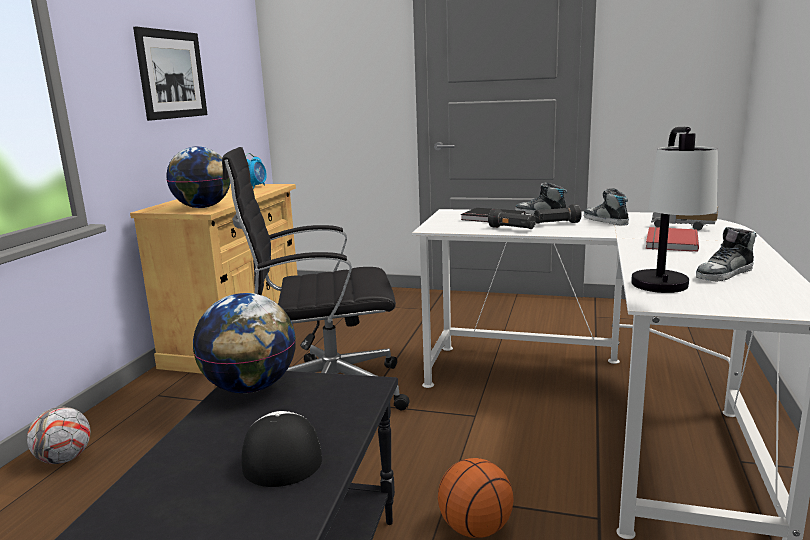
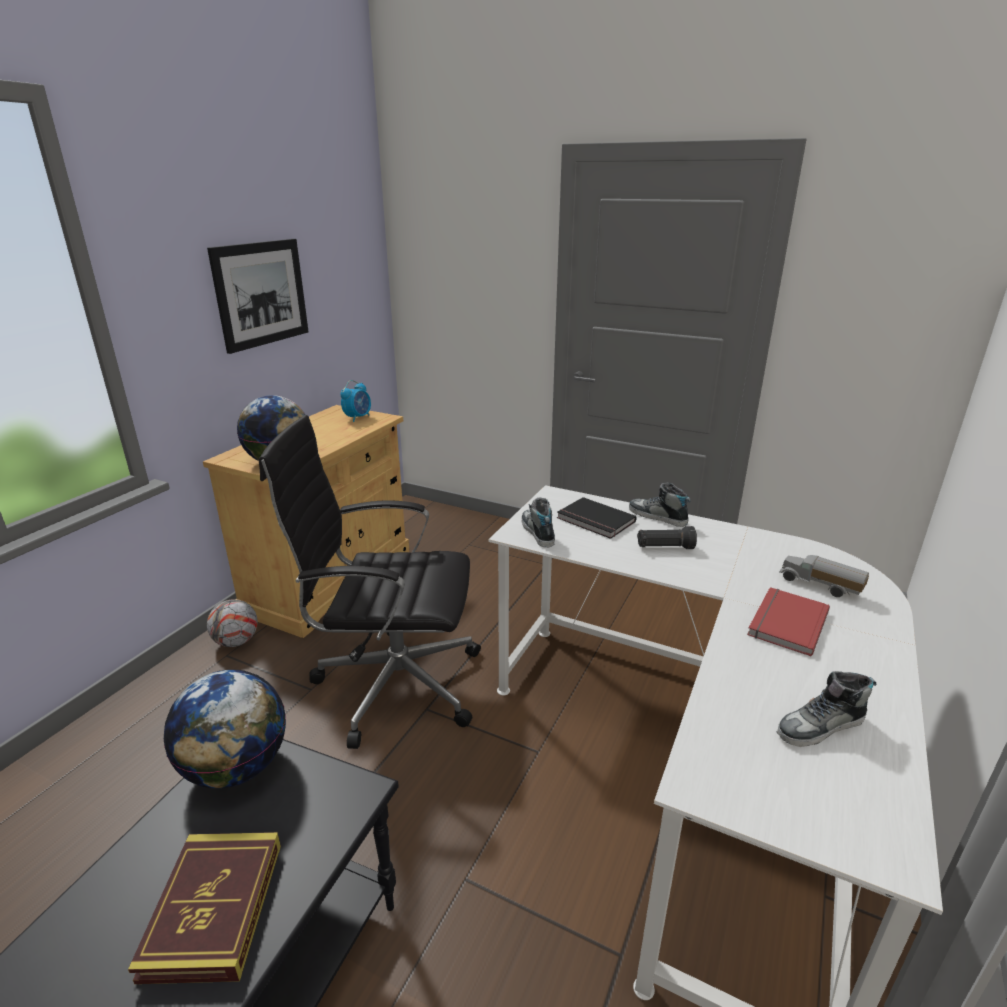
camera: 10 degrees right, 10 degrees up
football [27,407,90,464] -> football moved to [207,599,258,647]
cap [241,411,322,487] -> book [128,832,281,984]
basketball [438,458,514,538] -> none
black flashlight [488,208,536,229] -> none
shoe [584,188,629,226] -> shoe moved to [521,498,555,548]
table lamp [631,127,718,293] -> none

